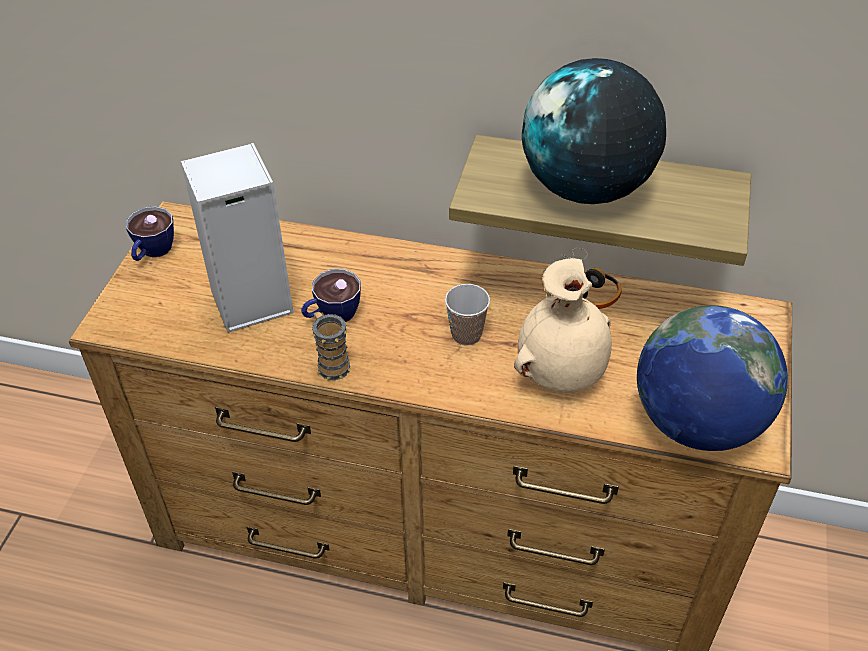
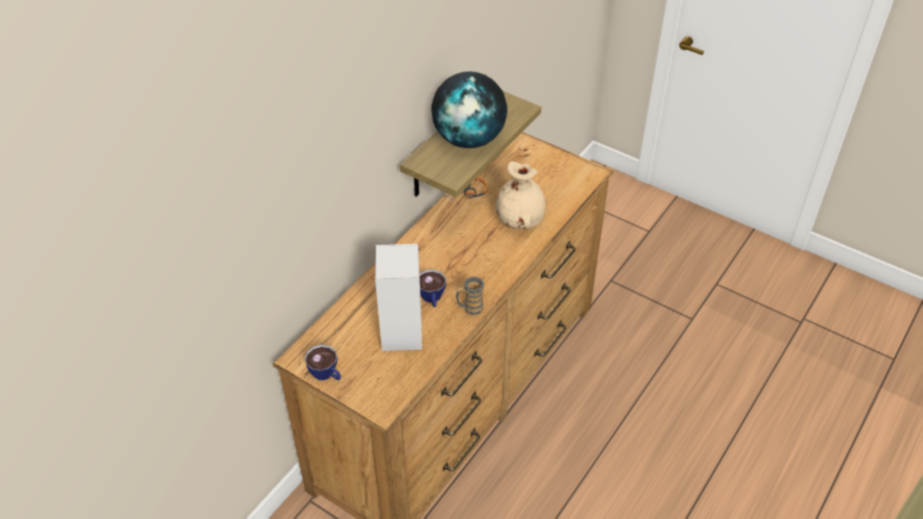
camera: 70 degrees left, 0 degrees up
cup [445,284,490,346] -> none
globe [637,305,788,451] -> none

